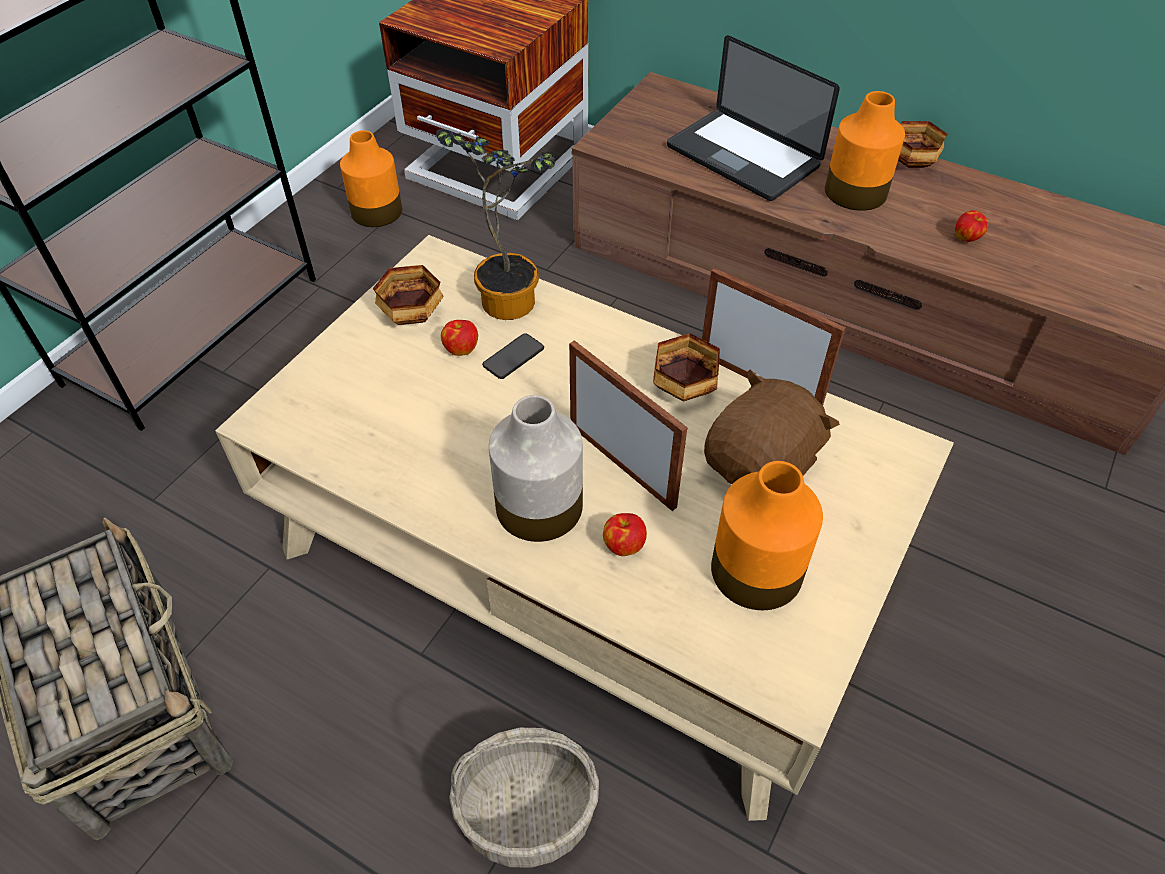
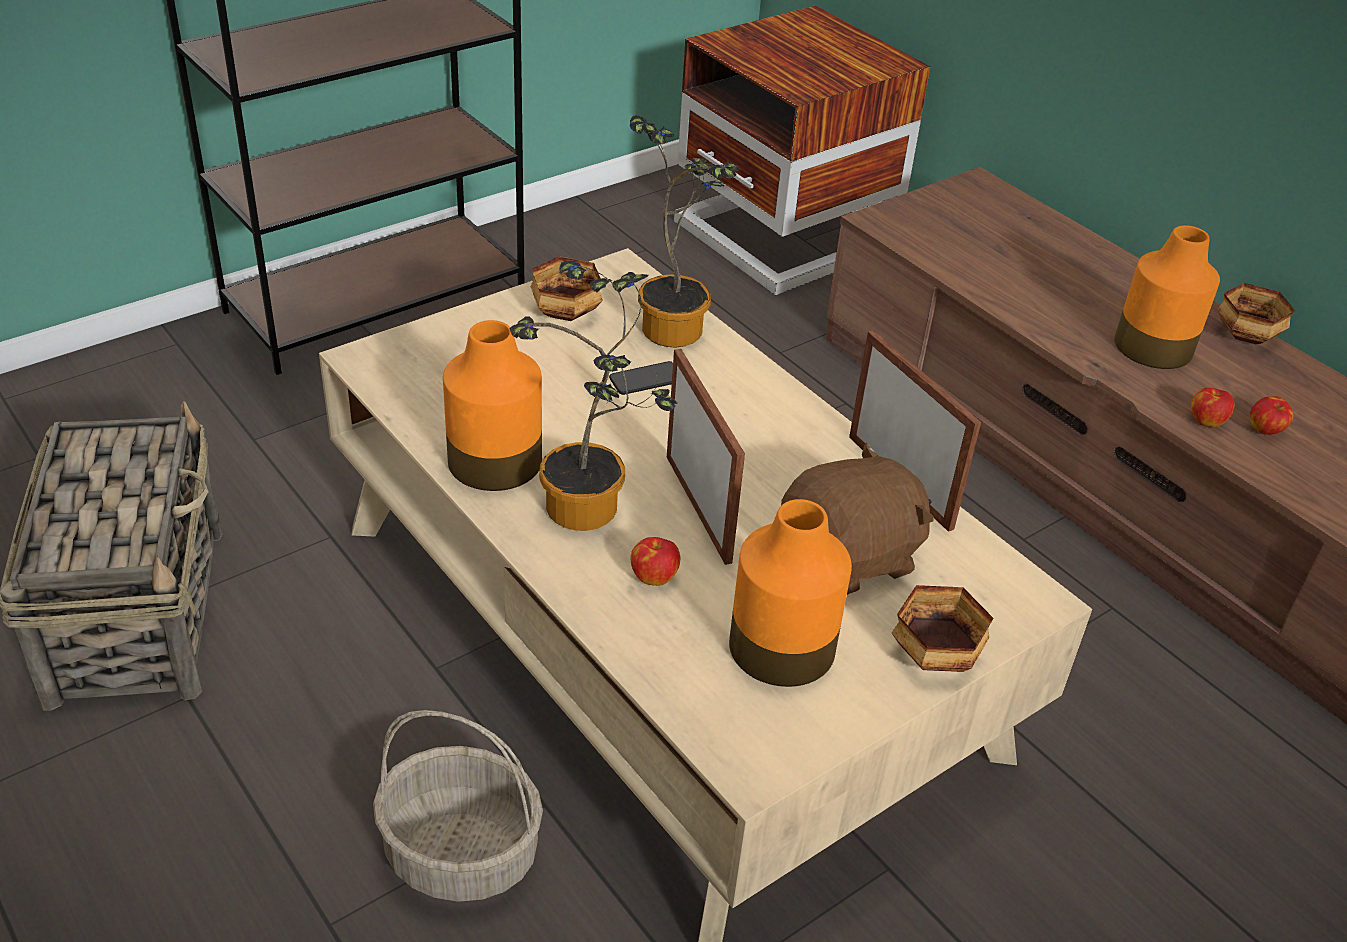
camera: 20 degrees right, 10 degrees down
orange vase [340,130,402,227] -> orange vase moved to [443,320,542,491]
apple [441,320,478,356] -> apple moved to [1191,388,1234,427]
beige vase [489,395,583,542] -> potted plant [510,261,677,531]
bowl [653,333,720,402] -> bowl moved to [892,585,994,672]
laptop [667,35,840,201] -> none

